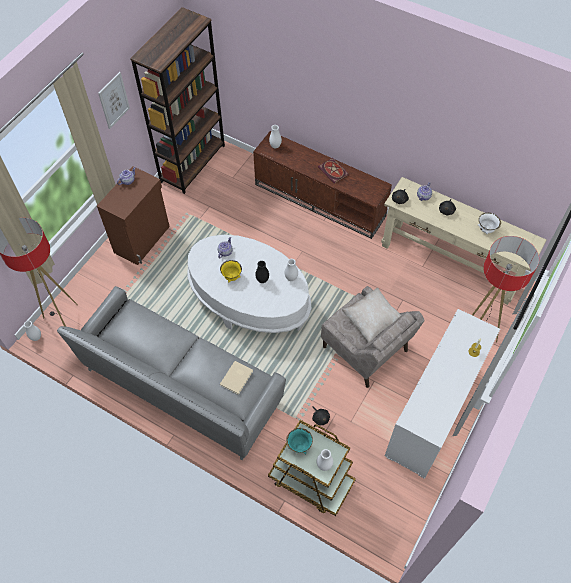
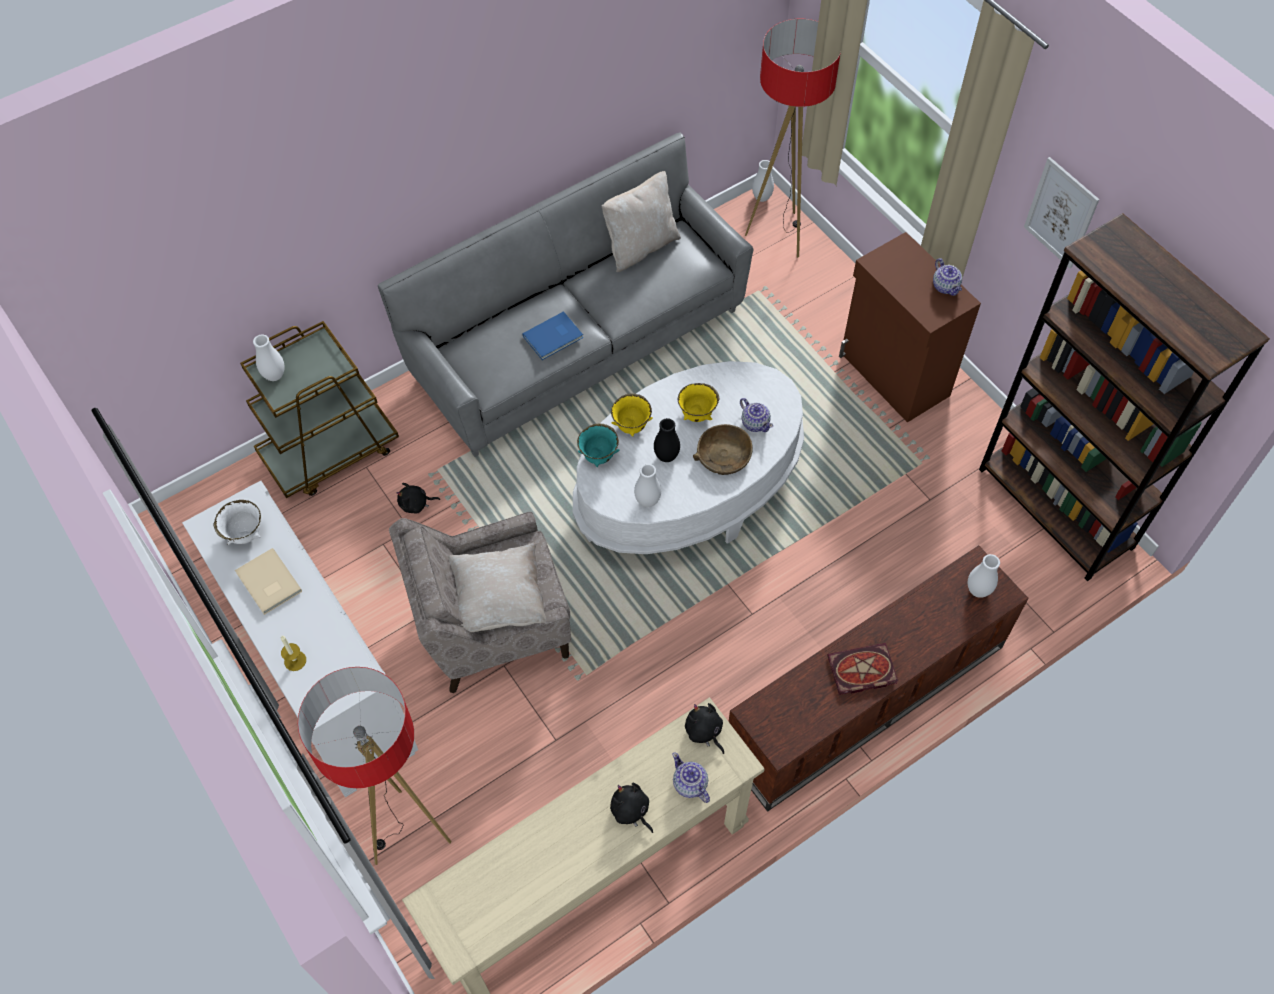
camera: 115 degrees right, 0 degrees up
beige book [220,361,253,395] -> beige book moved to [235,548,302,615]
turquoise bowl [286,428,313,454] -> turquoise bowl moved to [577,424,620,467]
white bowl [478,213,501,234] -> white bowl moved to [214,500,261,545]
none -> blue book [522,311,583,360]
none -> beige pillow [601,171,681,272]
none -> yellow bowl [611,393,653,437]
none -> brown bowl [693,424,753,475]

